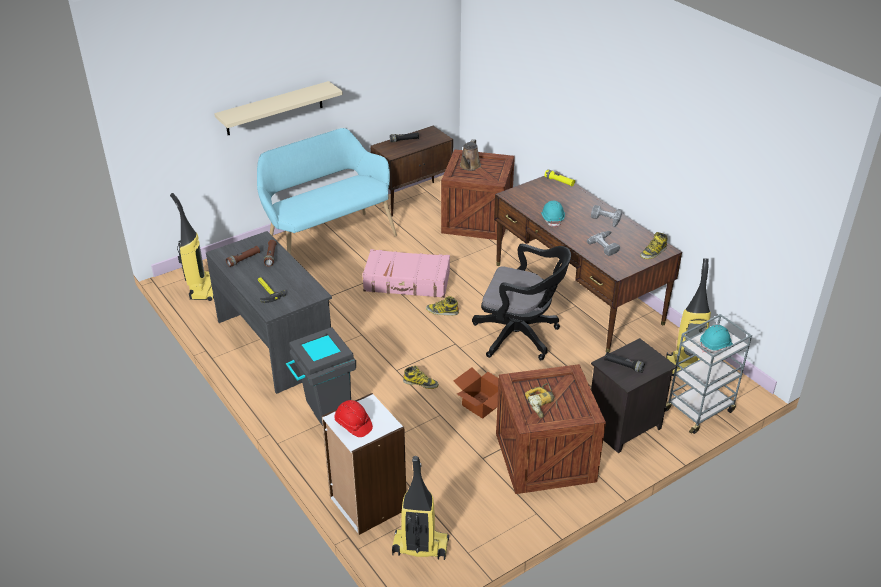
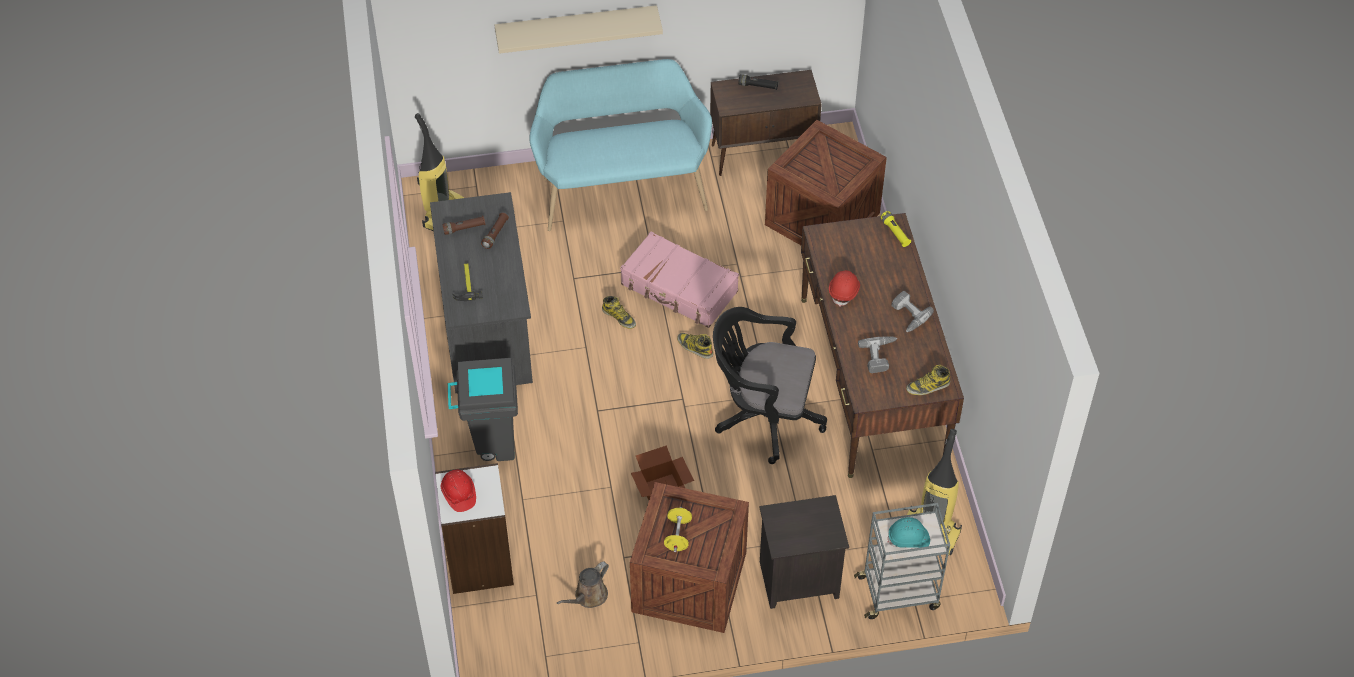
camera: 25 degrees right, 15 degrees up
vacuum cleaner [392,456,449,560] -> none
boot [403,366,439,389] -> boot moved to [602,296,636,329]
brown watering can [460,139,481,171] -> brown watering can moved to [557,561,609,608]
black office chair [472,244,571,360] -> black office chair turned 150 degrees clockwise [713,307,827,464]
power drill [525,383,557,418] -> yellow dumbbell [664,507,692,552]
turquoise hard hat [541,201,565,228] -> red hard hat [829,270,860,307]
black flashlight [604,352,645,373] -> none

